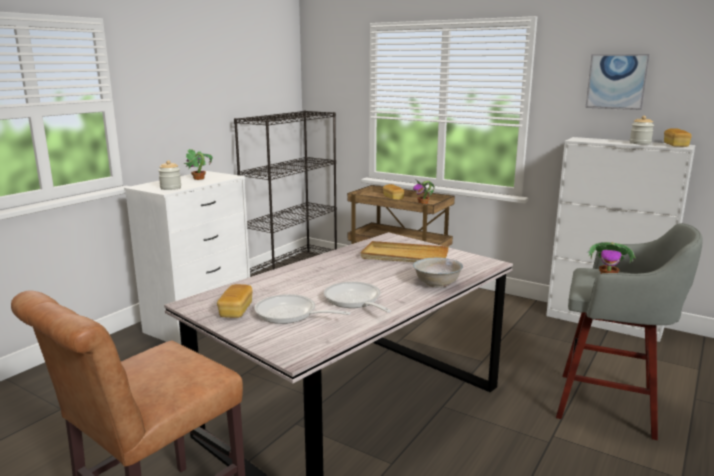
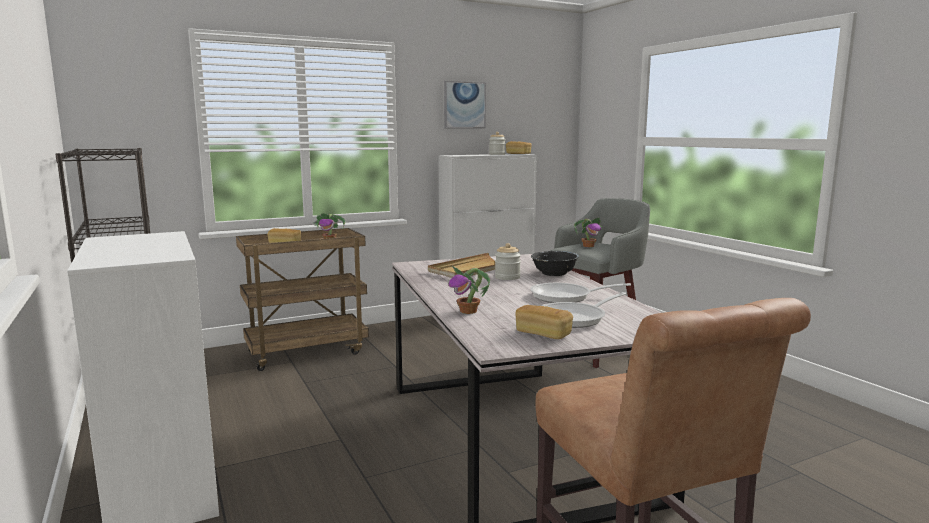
camera: 60 degrees left, 5 degrees down
jar [158,160,181,190] -> jar moved to [495,243,521,280]
potted plant [183,149,213,180] -> potted plant moved to [449,266,490,314]
white bowl [413,257,463,288] -> black bowl [531,251,579,276]

